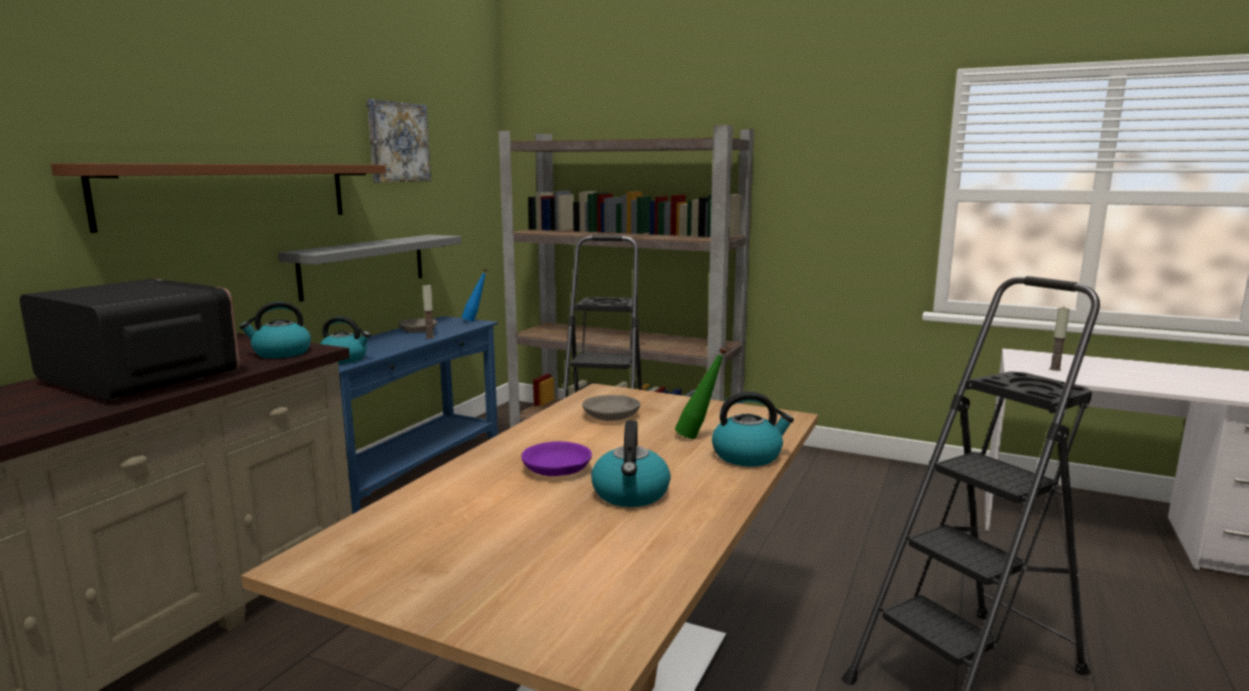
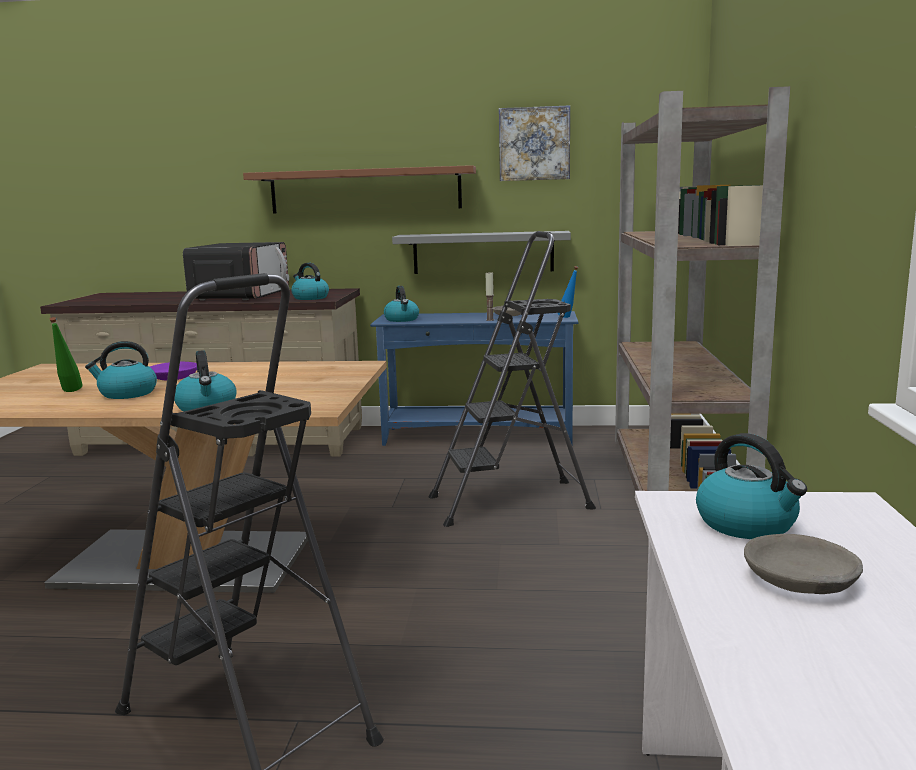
camera: 70 degrees right, 0 degrees up
grey bowl [582,395,641,421] -> grey bowl moved to [744,534,863,594]
green bottle [675,347,727,439] -> green bottle moved to [50,317,83,392]
candle [1049,308,1070,371] -> kettle [696,433,807,539]

